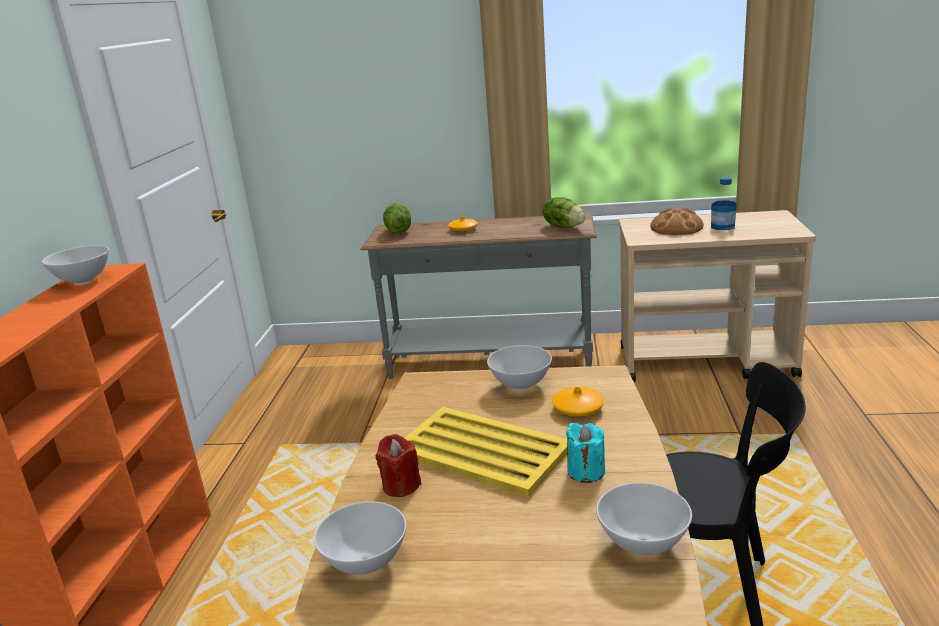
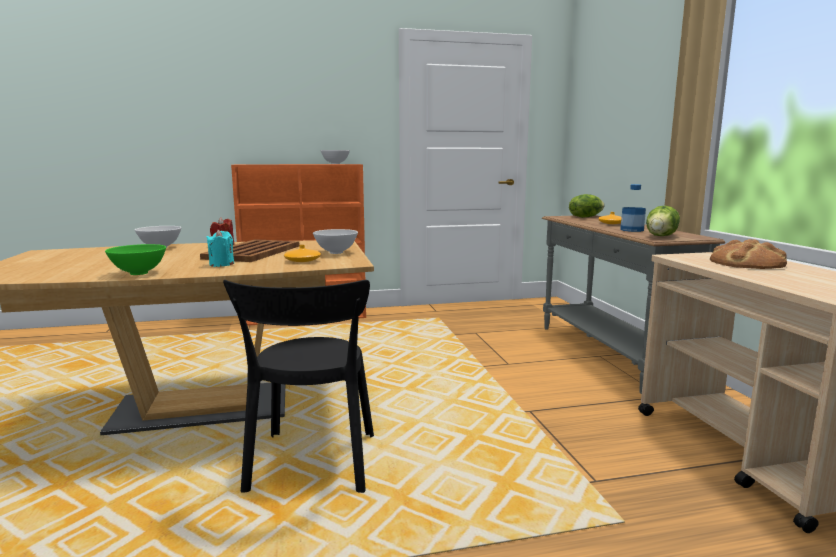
camera: 70 degrees right, 10 degrees down
yellow tray [404,407,567,498] -> brown tray [200,239,299,262]
white bowl [596,483,692,555] -> green bowl [105,244,166,275]
bottle [711,177,737,230] -> bottle moved to [620,184,646,232]

